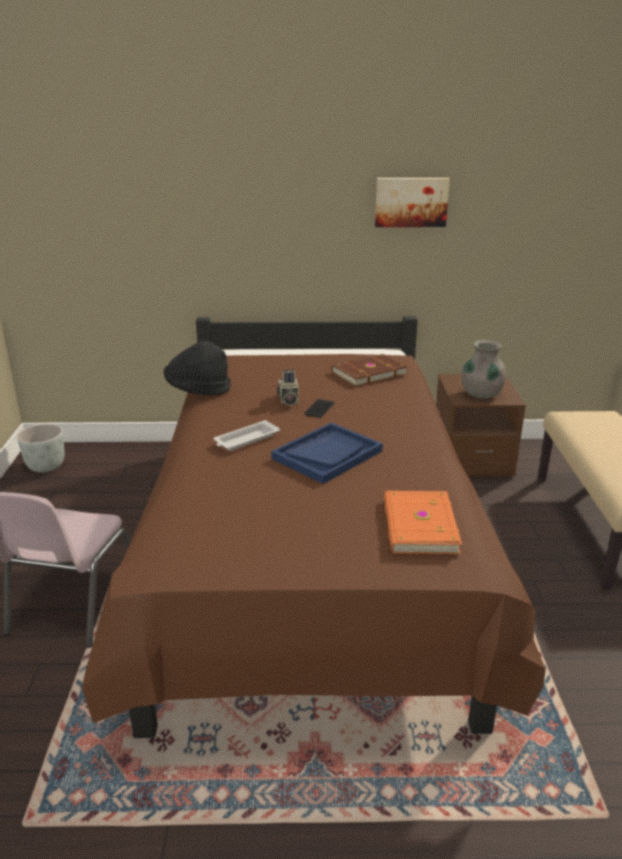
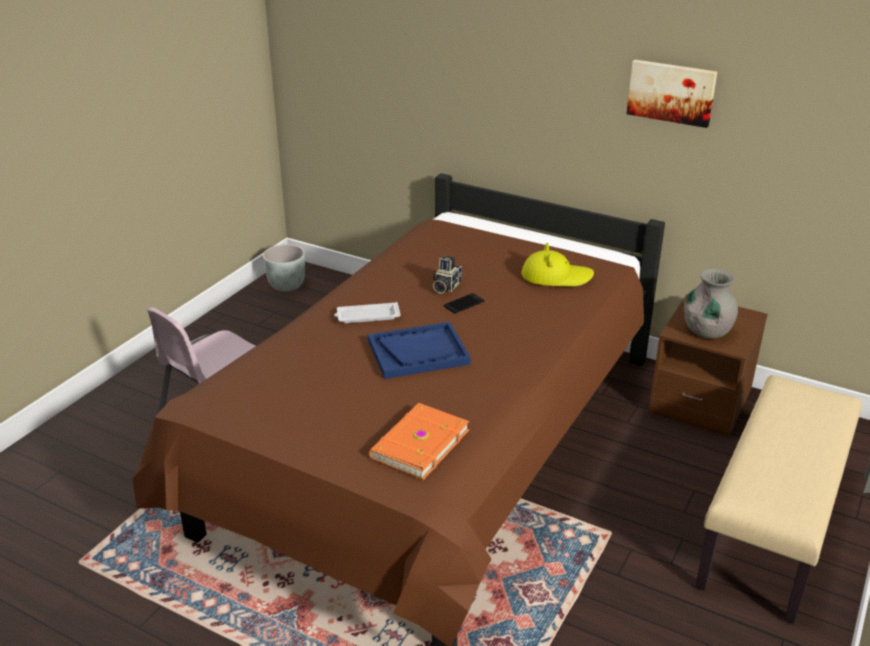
camera: 30 degrees right, 5 degrees up
black hat [164,341,231,395] -> none
brown book [332,354,408,387] -> yellow hat [522,243,594,287]

